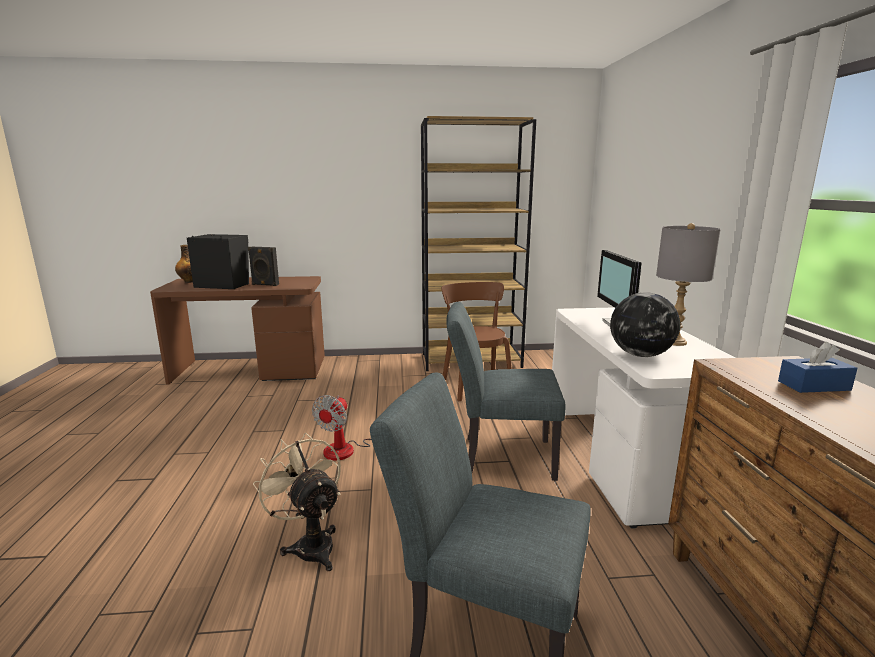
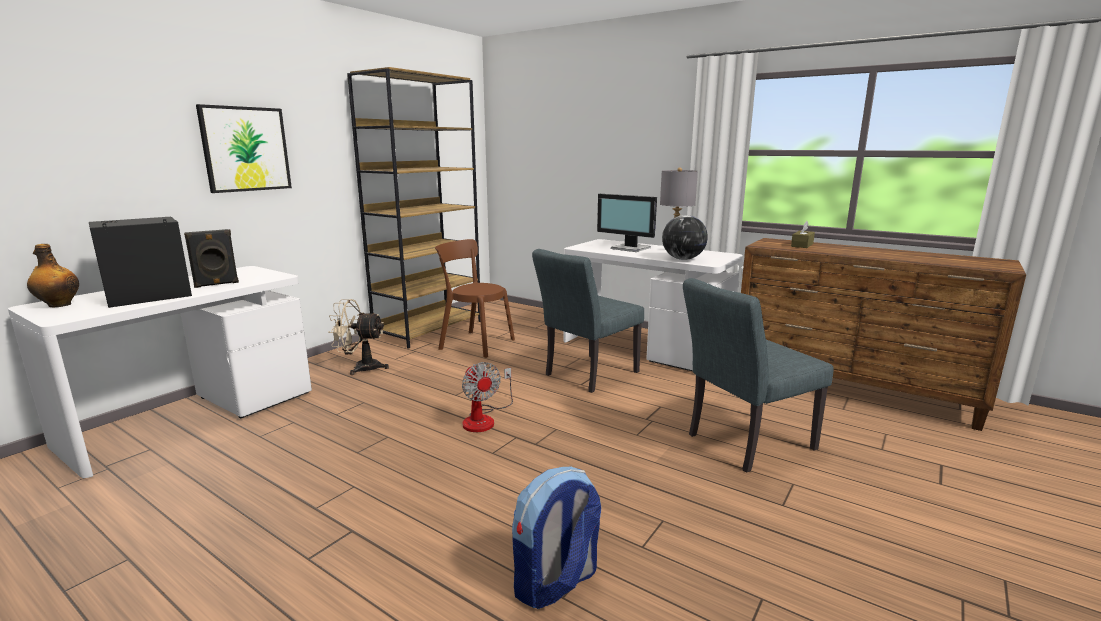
camera: 50 degrees left, 0 degrees up
brown desk [150,276,325,385] -> white desk [8,266,312,478]
beige fan [253,433,341,571] -> beige fan moved to [328,299,389,375]
blue tissue box [778,342,858,393] -> brown tissue box [791,221,815,248]
none -> picture [196,104,292,193]
none -> backpack [512,467,601,609]

